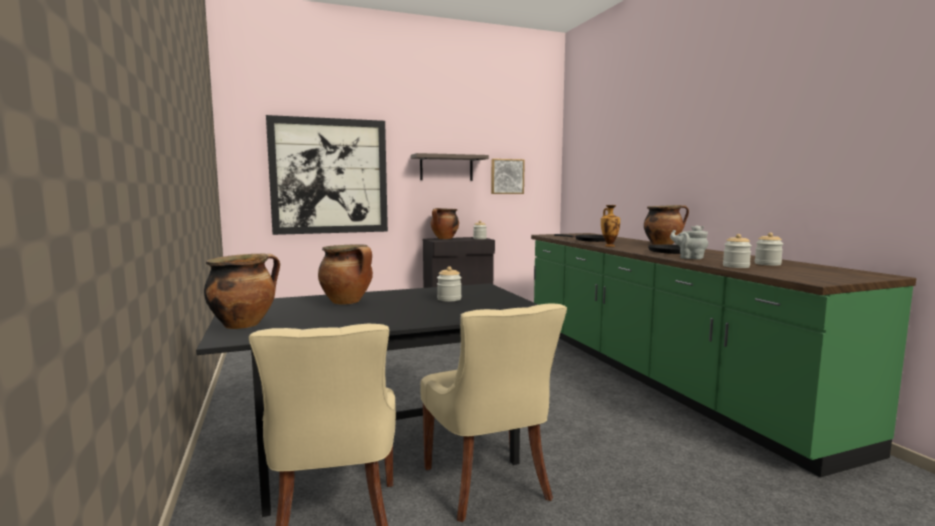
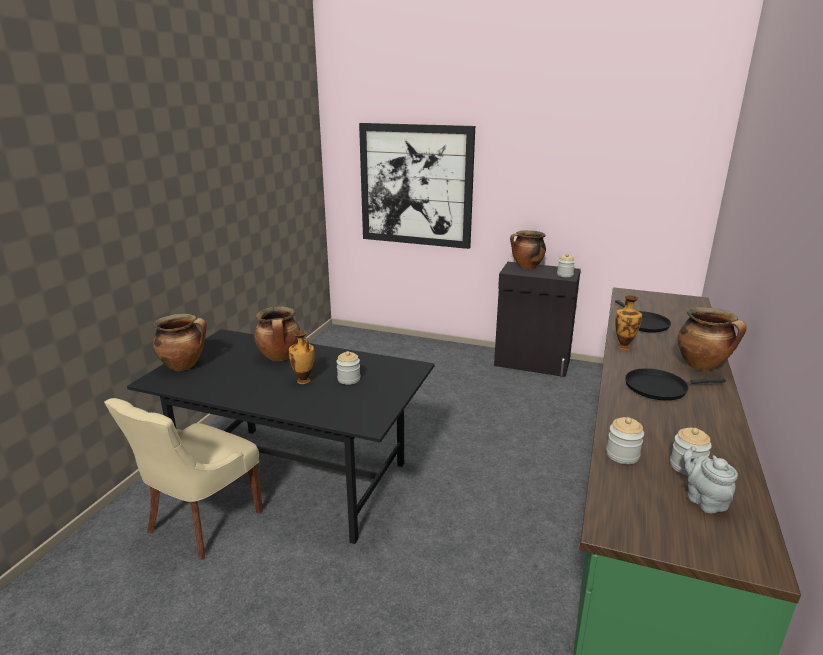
camera: 40 degrees right, 15 degrees up
shelf [411,153,489,181] -> none
beige chair [420,303,567,522] -> none
picture [491,159,525,194] -> none
grey teapot [670,225,708,260] -> grey teapot moved to [683,446,738,513]
none -> vase [289,330,314,384]

